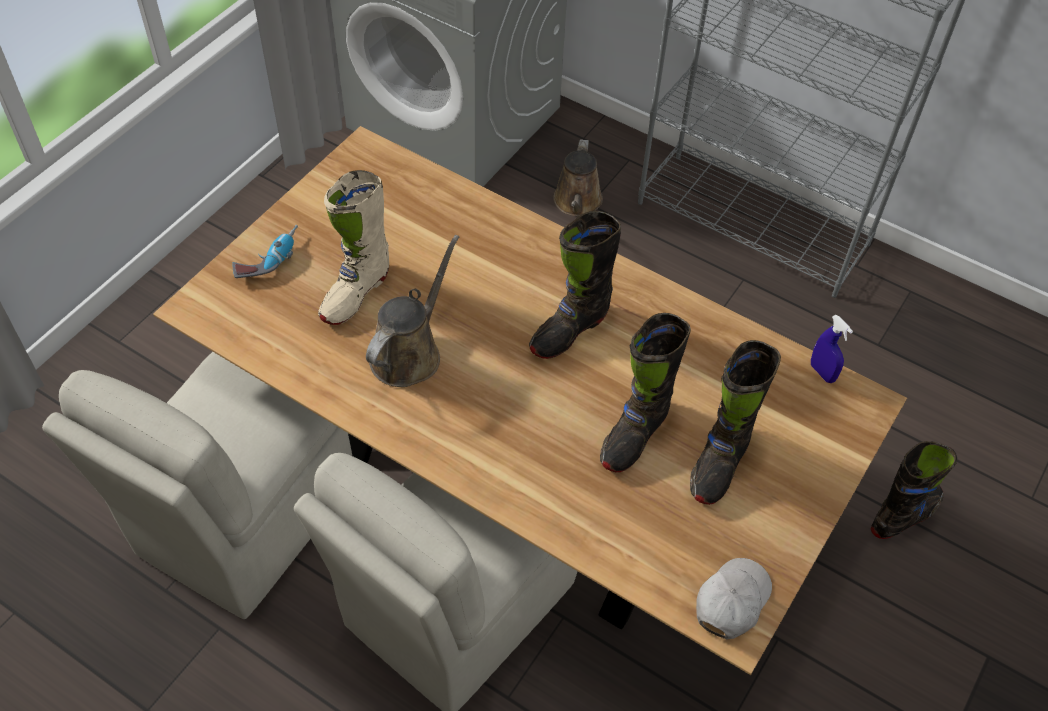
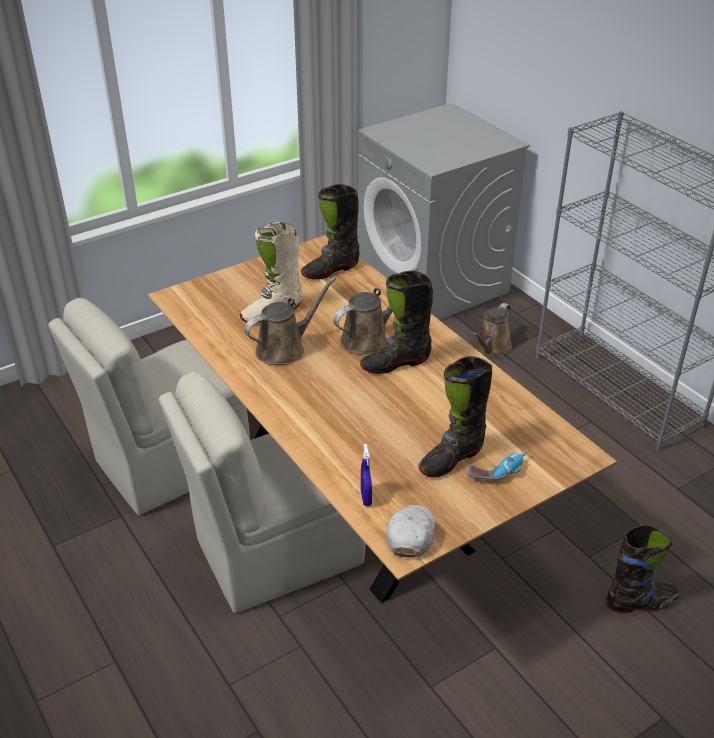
camera: 25 degrees right, 15 degrees down
power drill [232,225,298,278] -> power drill moved to [468,449,529,480]
black boot [600,313,691,472] -> black boot moved to [301,184,360,280]
white cap [696,558,772,639] -> white cap turned 45 degrees counterclockwise [386,505,435,558]
blue spray bottle [811,315,853,383] -> blue spray bottle moved to [361,444,372,506]
none -> brown watering can [333,267,419,355]

